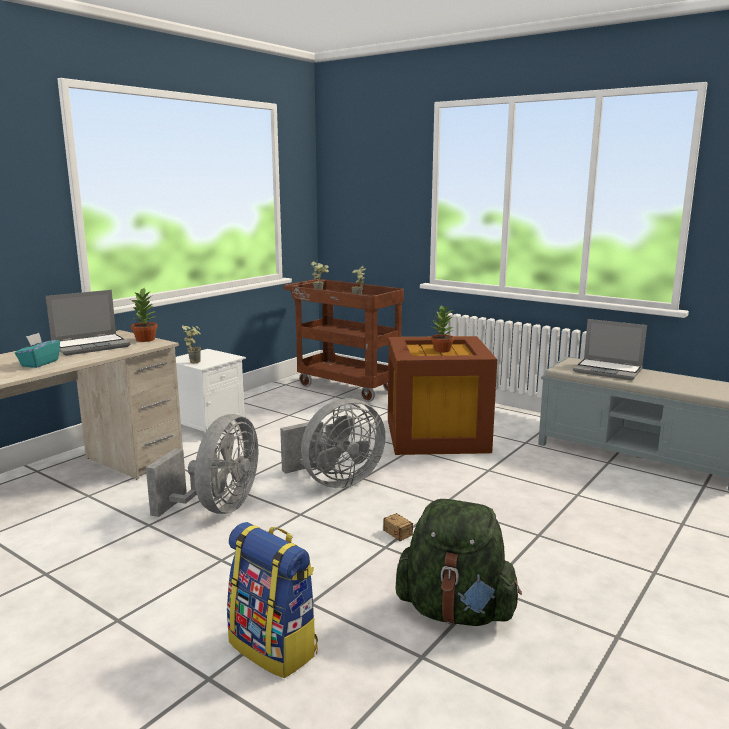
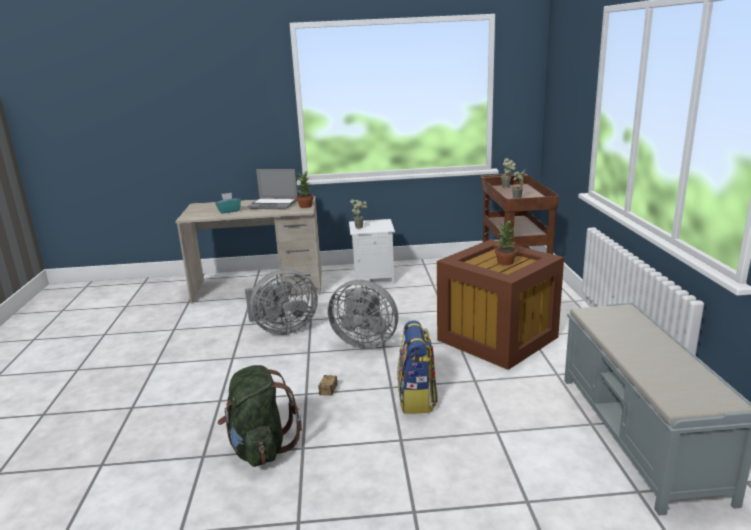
camera: 50 degrees right, 5 degrees up
backpack [227,522,318,679] -> backpack moved to [397,320,438,414]
laptop [573,319,647,380] -> none

